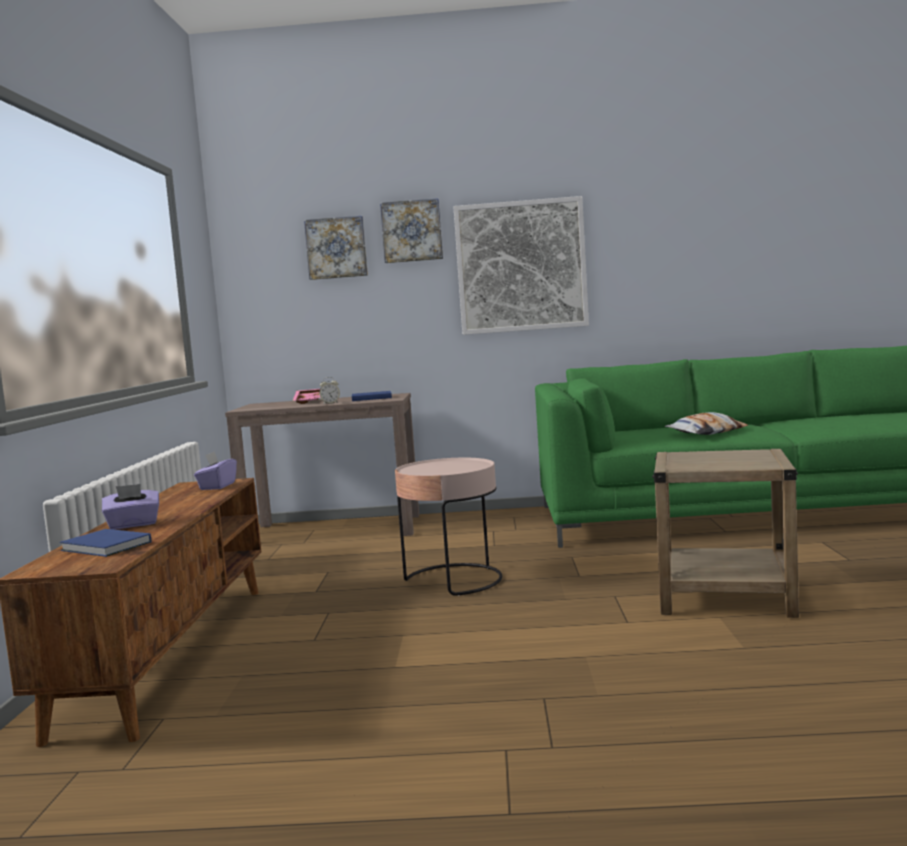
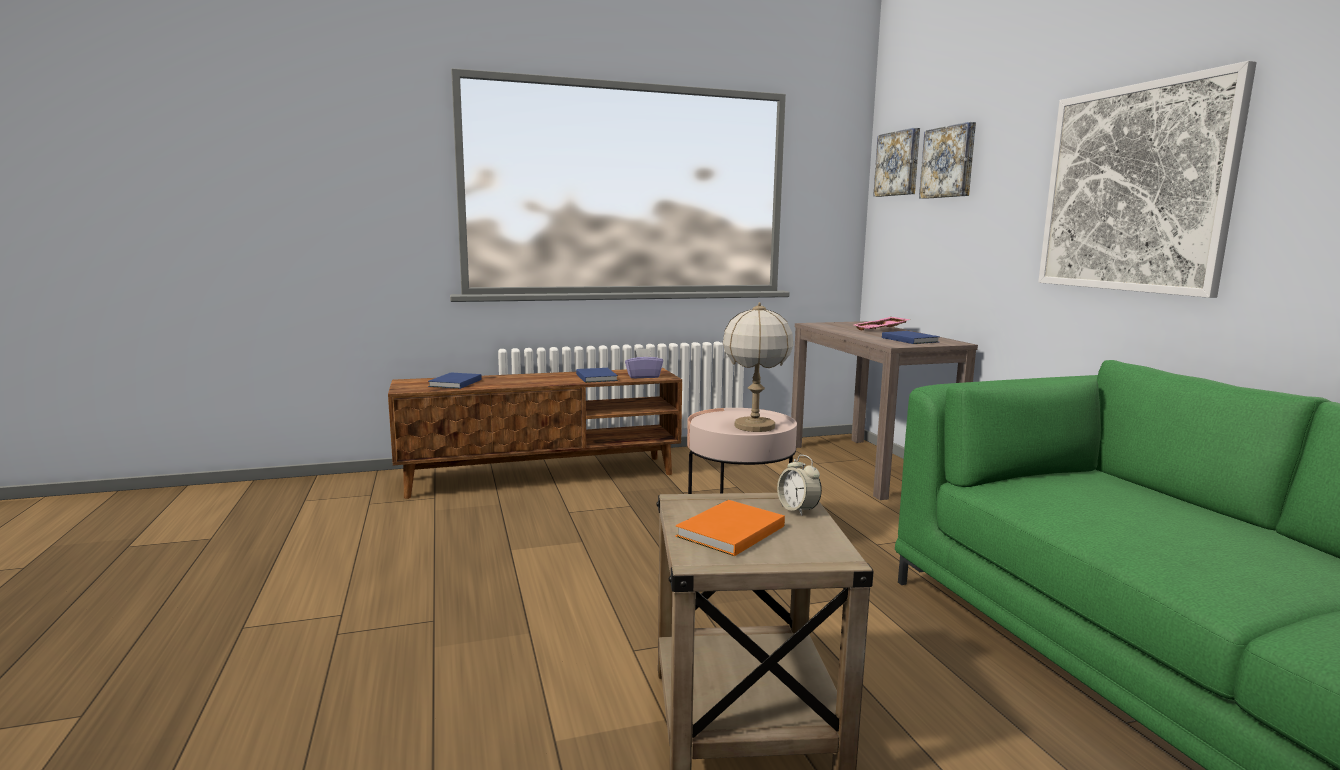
camera: 70 degrees right, 5 degrees up
purple tissue box [102,484,159,530] -> none
alarm clock [320,377,340,405] -> alarm clock moved to [777,455,822,516]
picture [380,198,443,263] -> picture moved to [873,128,920,197]
pillow [665,412,748,435] -> none
none -> blue book [576,368,618,383]
none -> orange book [676,500,785,556]
none -> table lamp [723,302,793,432]

